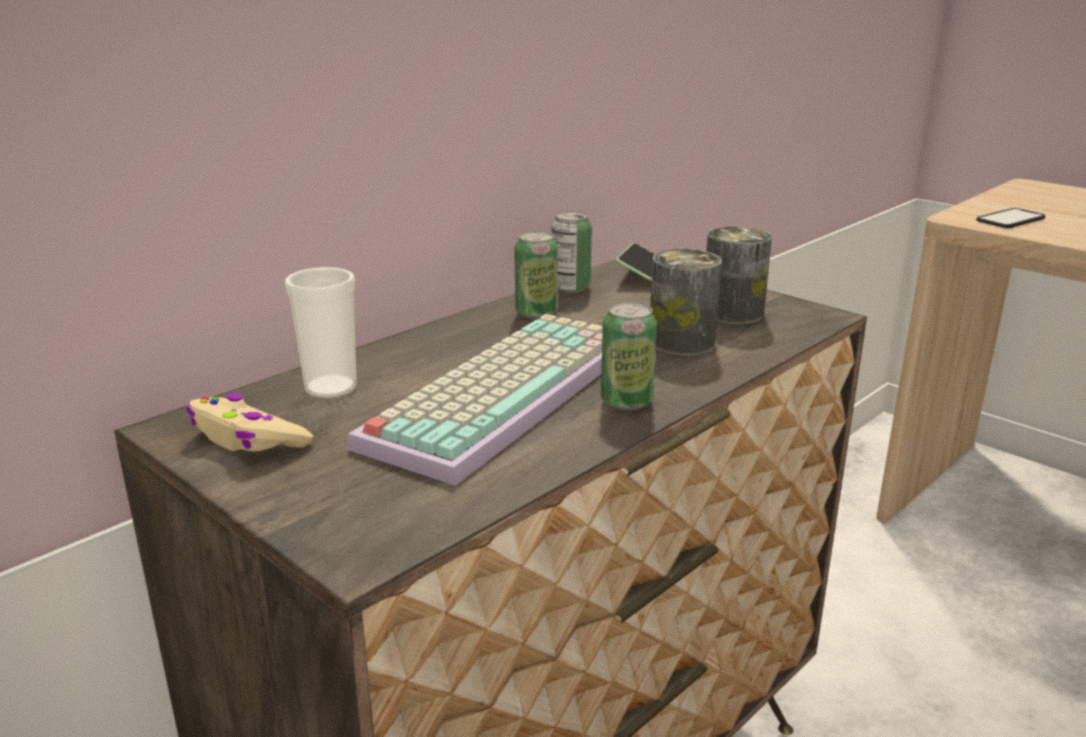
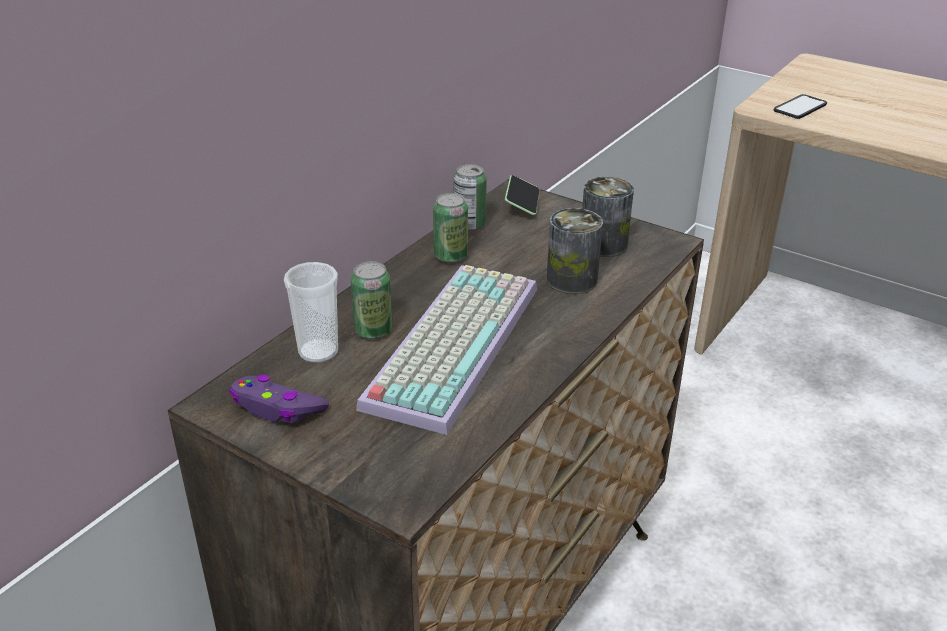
camera: 10 degrees left, 10 degrees up
beige game controller [187,393,313,451] -> purple game controller [229,375,329,423]
can [601,302,657,410] -> can moved to [351,261,393,339]

